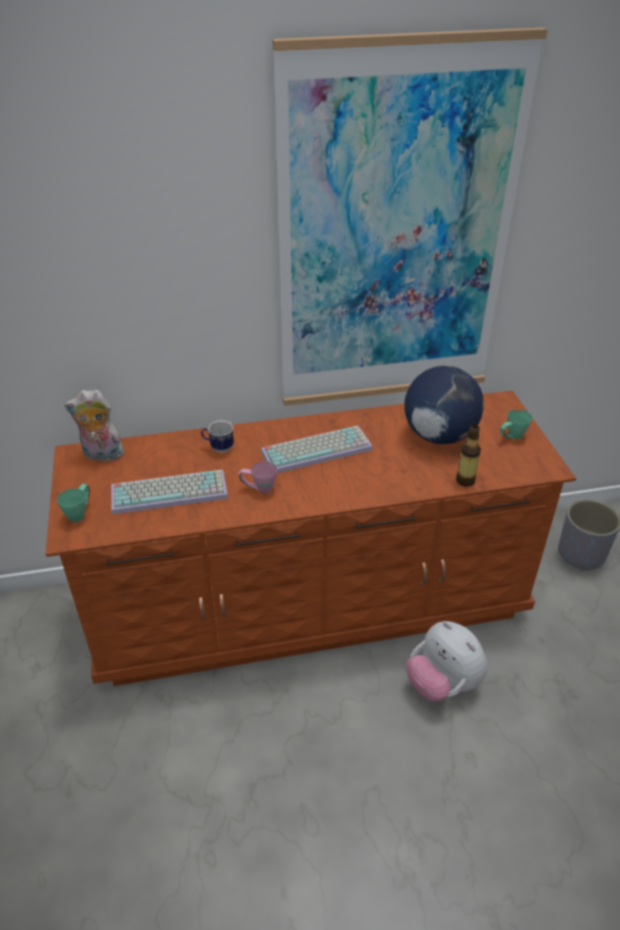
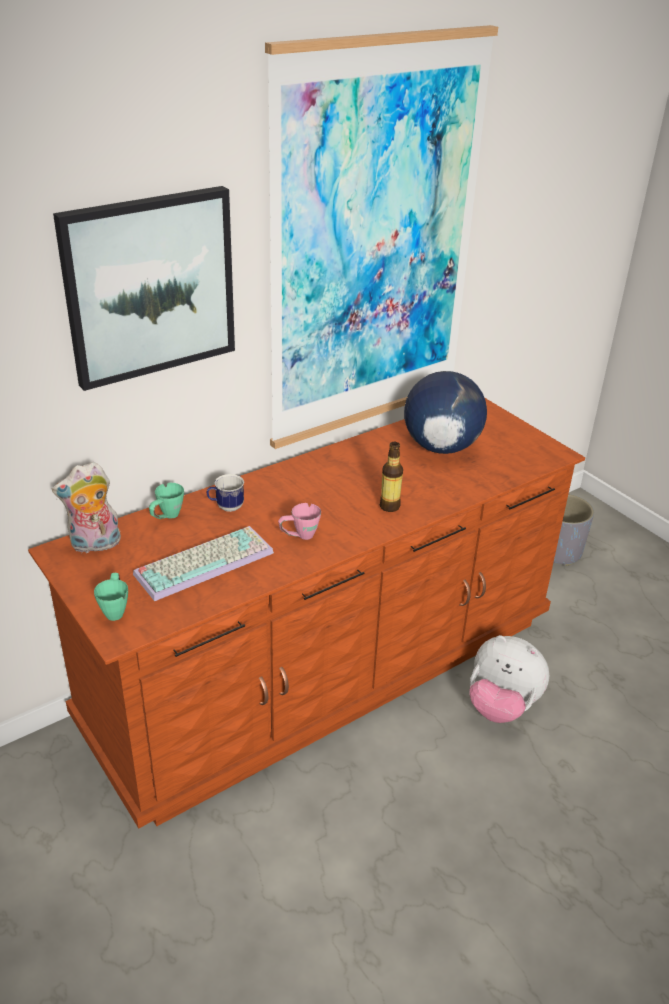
camera: 25 degrees left, 5 degrees down
keyboard [261,426,373,473] -> none
bottle [456,425,481,487] -> bottle moved to [380,442,403,512]
green mug [500,410,532,439] -> green mug moved to [149,483,184,519]
none -> picture [53,186,235,391]

